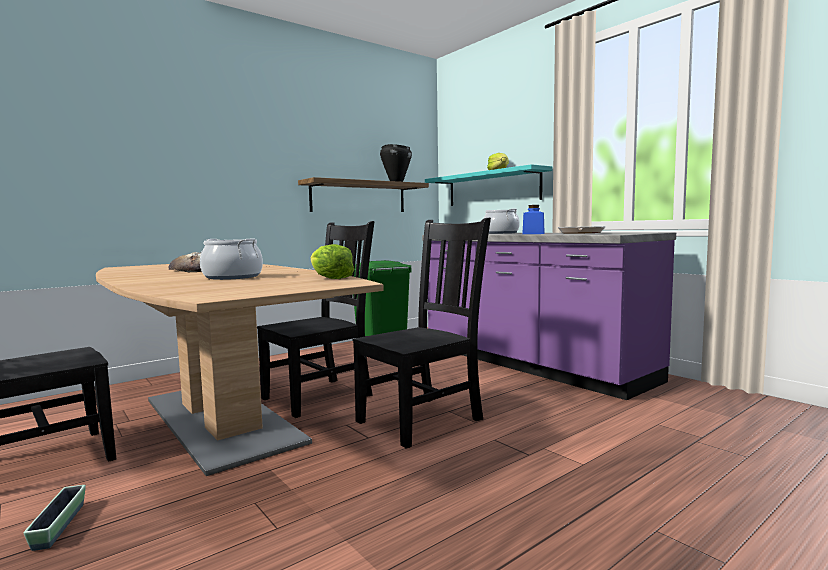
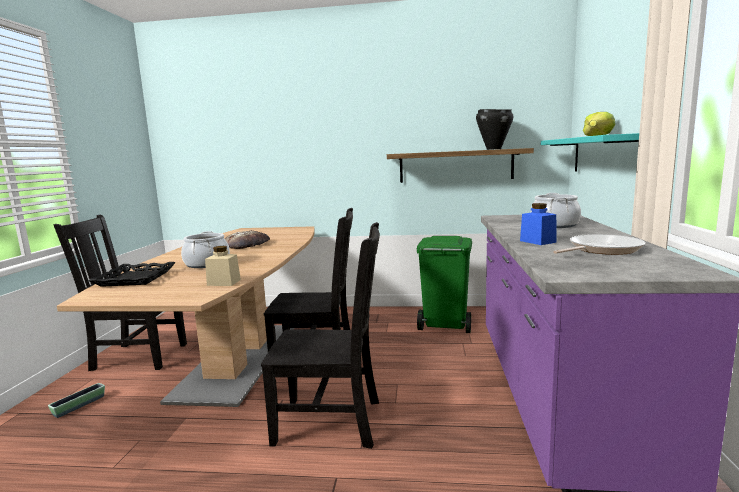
camera: 45 degrees right, 5 degrees up
lettuce [311,244,354,279] -> beige jar [205,246,241,286]
none -> black tray [88,262,176,287]

